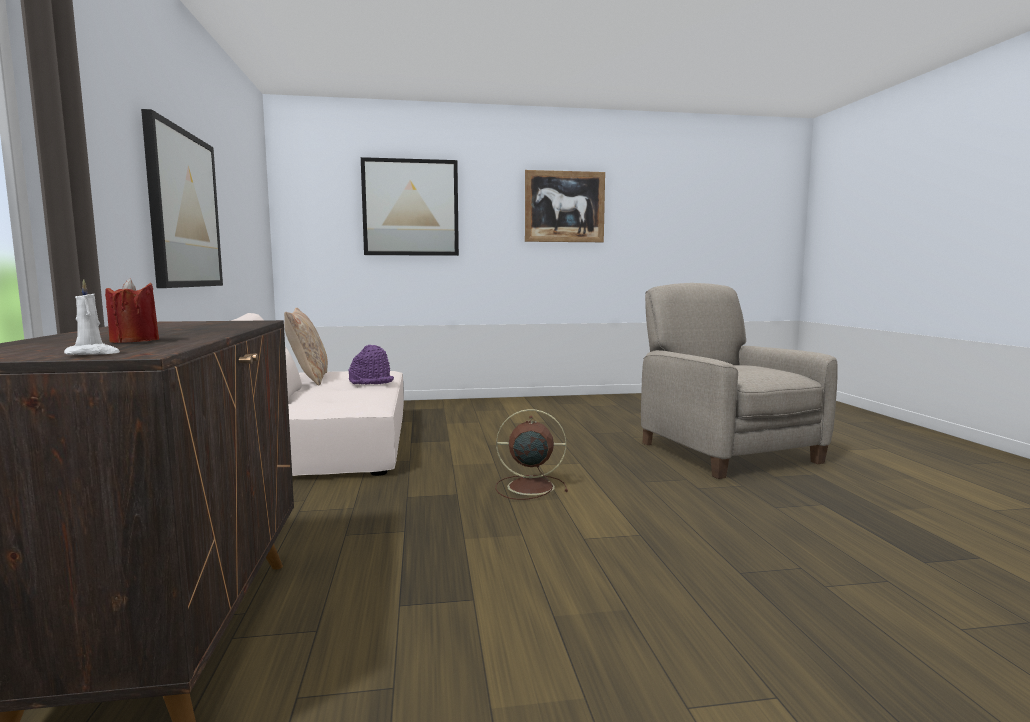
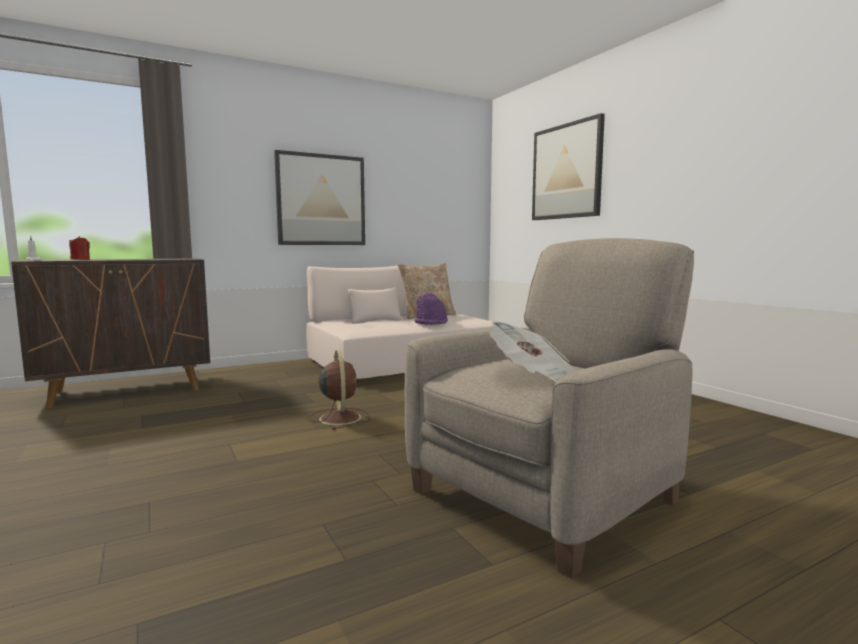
camera: 70 degrees right, 0 degrees up
picture [525,170,605,242] -> none
none -> newspaper [489,321,577,382]

